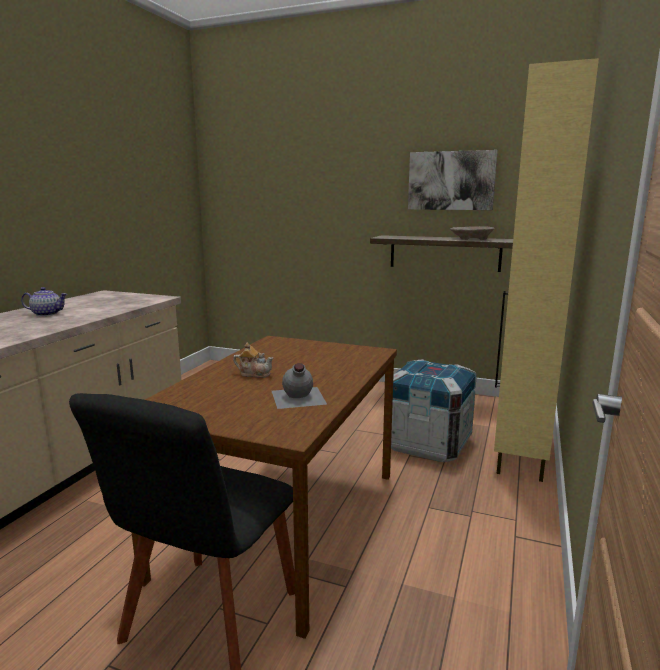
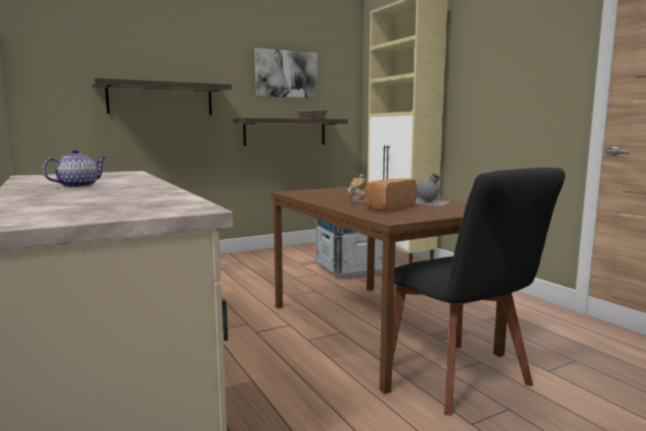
camera: 50 degrees left, 5 degrees down
none -> shelf [92,78,232,115]
none -> bread [365,178,417,211]

